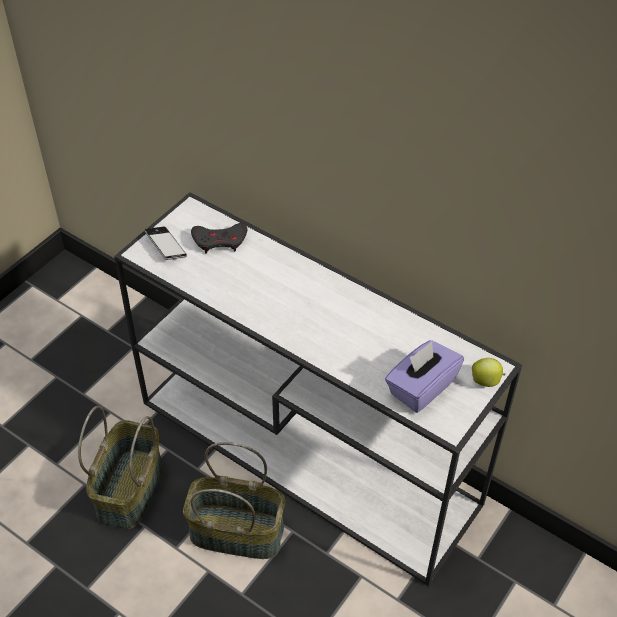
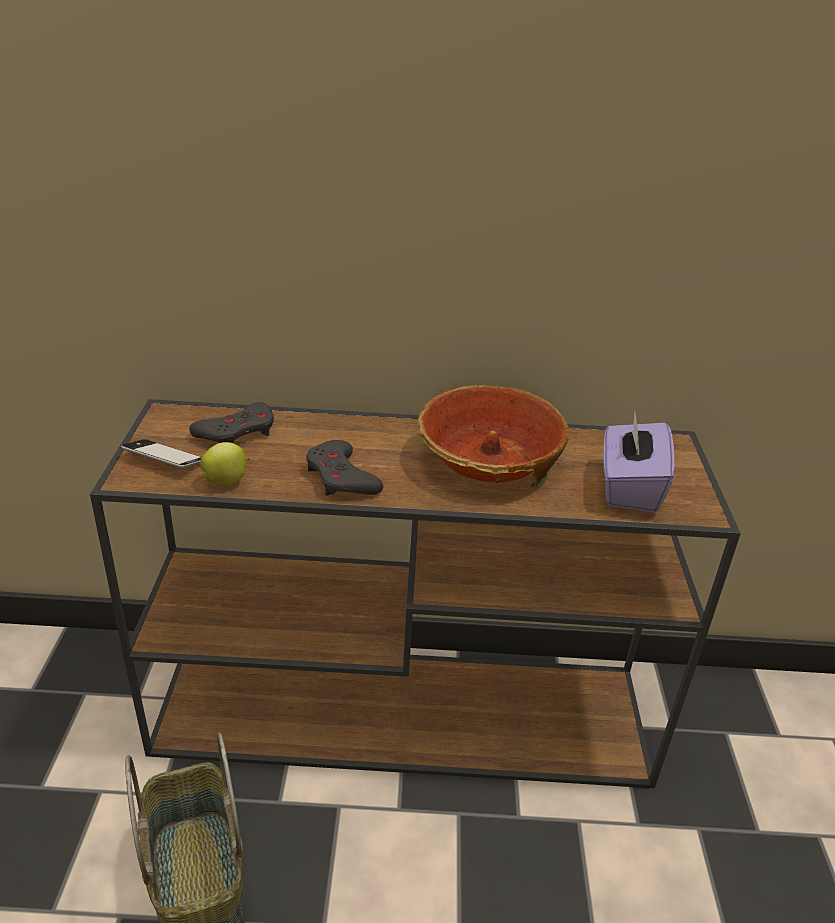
camera: 35 degrees left, 15 degrees down
white console table [114,192,522,586] -> brown console table [90,399,741,788]
basket [183,442,285,559] -> none
apple [472,358,506,387] -> apple moved to [200,442,250,484]
none -> grey game controller [306,440,383,496]
none -> bowl [417,385,569,487]

